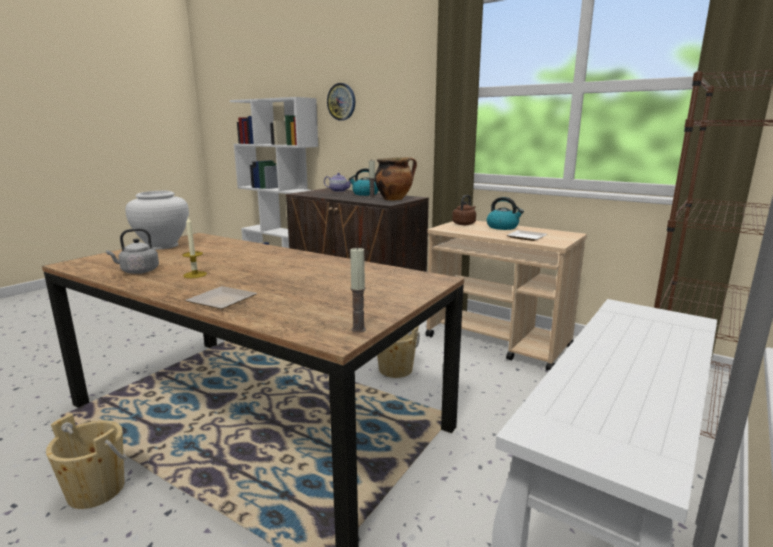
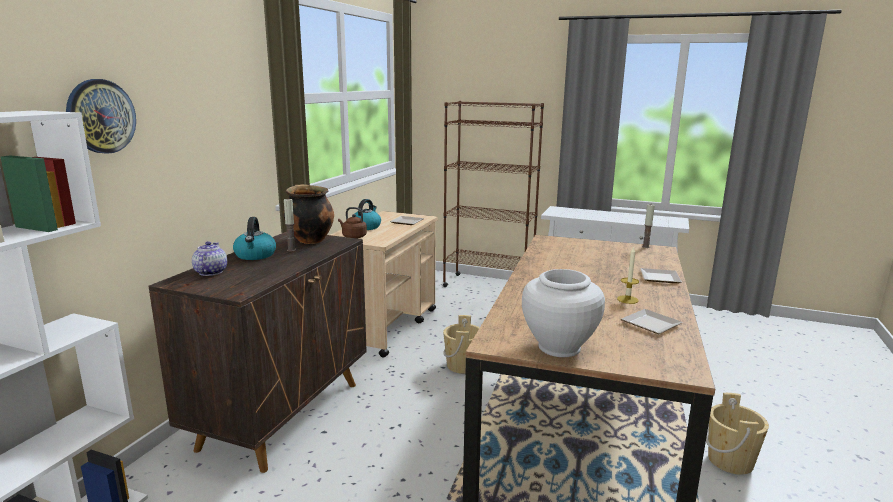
camera: 105 degrees left, 0 degrees up
grey kettle [106,228,159,274] -> plate [621,309,683,334]

